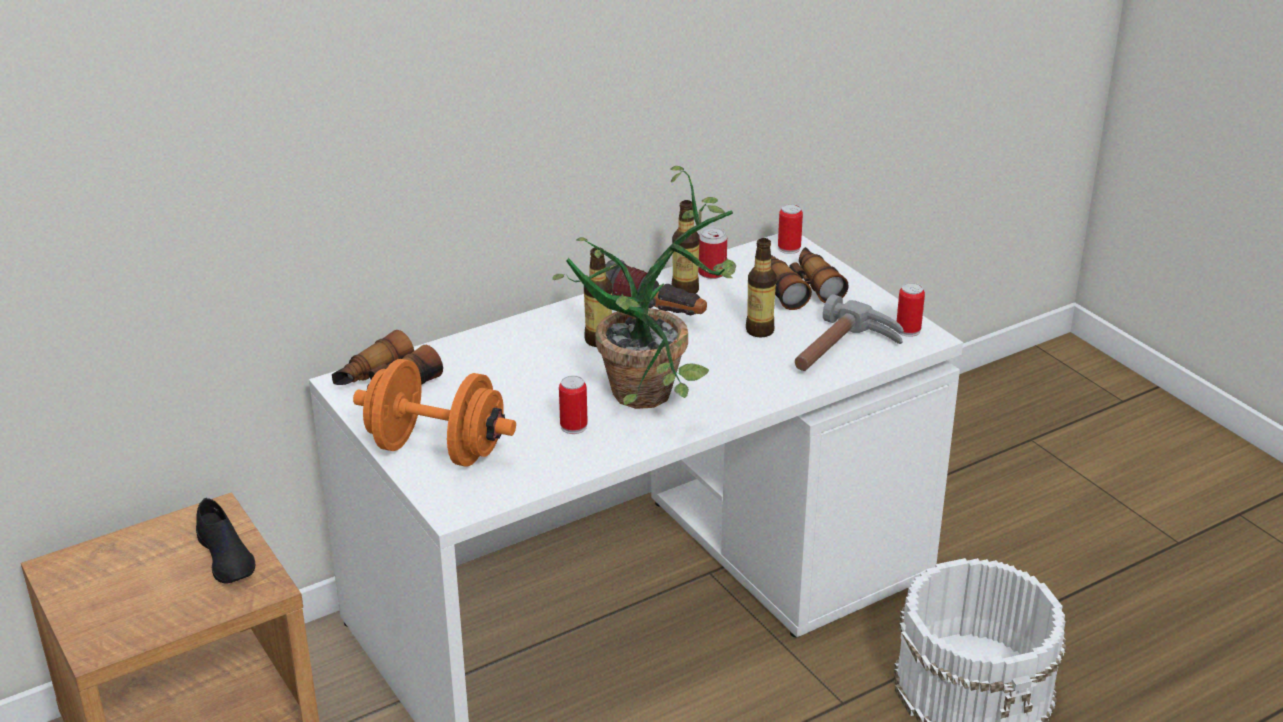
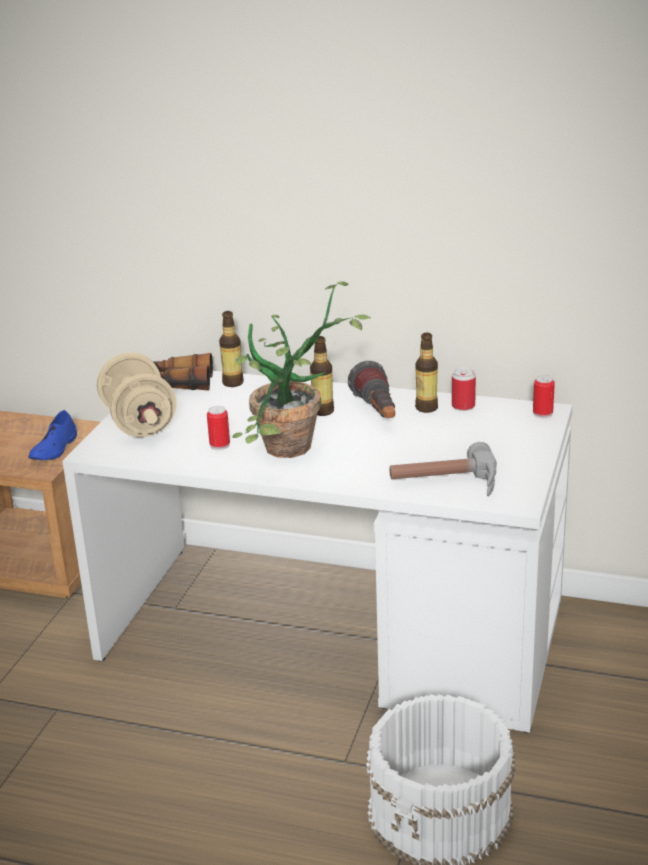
camera: 50 degrees right, 5 degrees down
black shoe [196,498,255,584] -> blue shoe [28,410,77,460]
orange dumbbell [353,359,516,467] -> beige dumbbell [97,352,177,437]
bottle [746,238,776,338] -> bottle moved to [219,311,244,387]
binoculars [771,247,849,310] -> none
can [896,283,925,337] -> none

